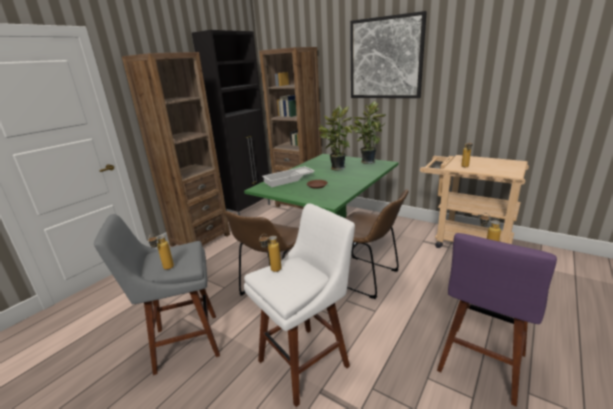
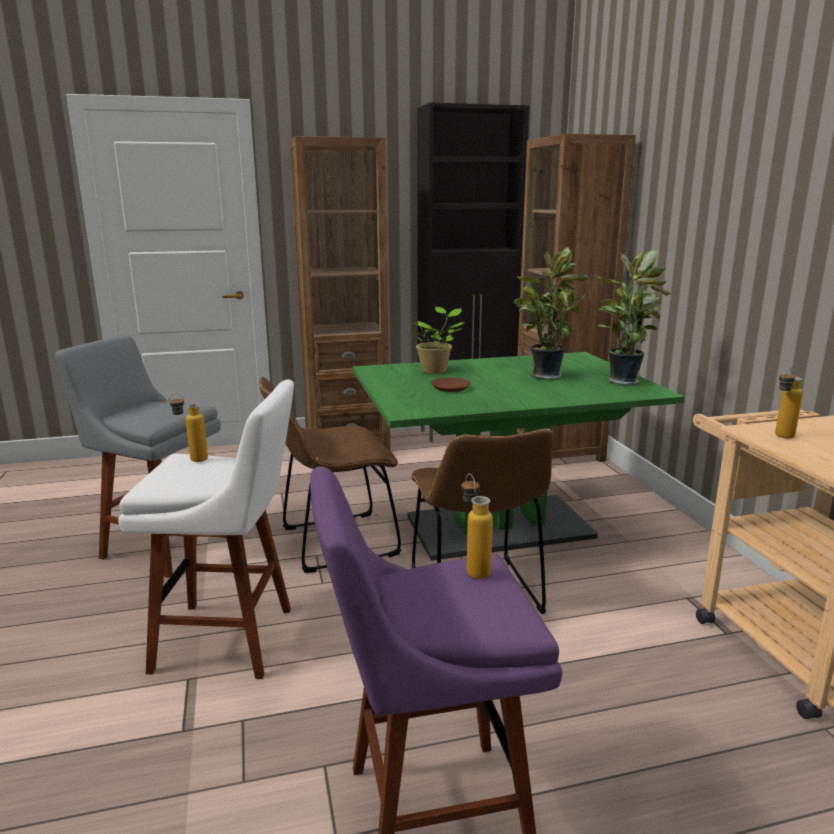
camera: 40 degrees right, 5 degrees down
bottle [148,234,174,270] -> none
white tray [262,166,315,187] -> potted plant [412,307,465,374]
picture [350,11,427,98] -> none

